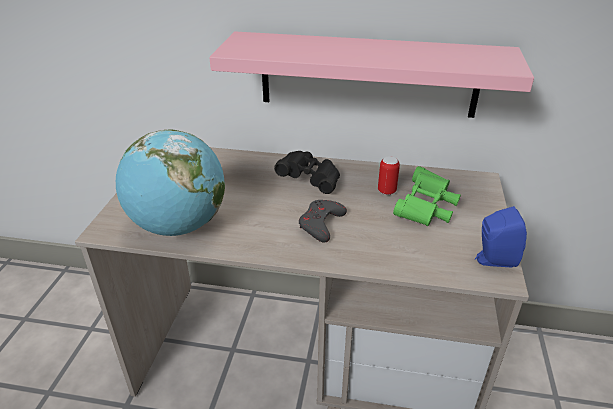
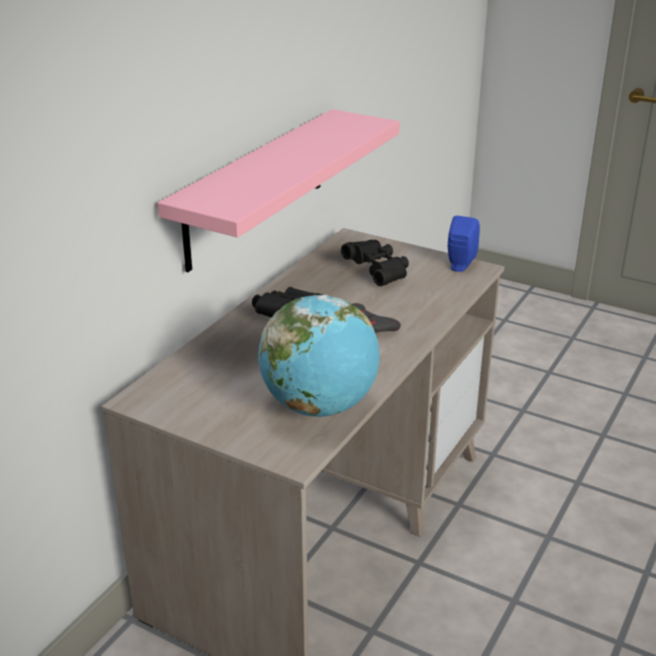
camera: 70 degrees left, 5 degrees down
can [378,156,400,195] -> none
green binoculars [393,166,461,226] -> black binoculars [341,240,409,286]

